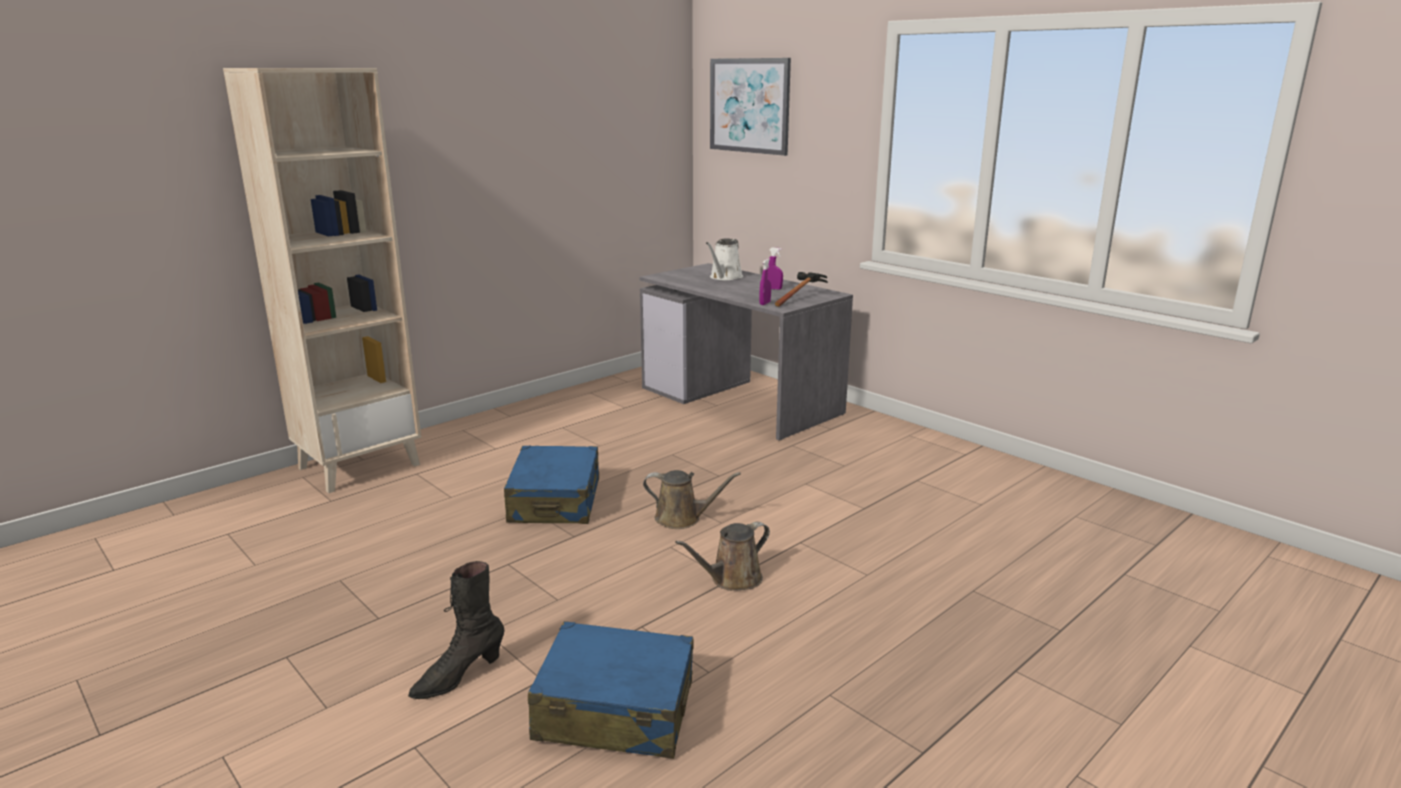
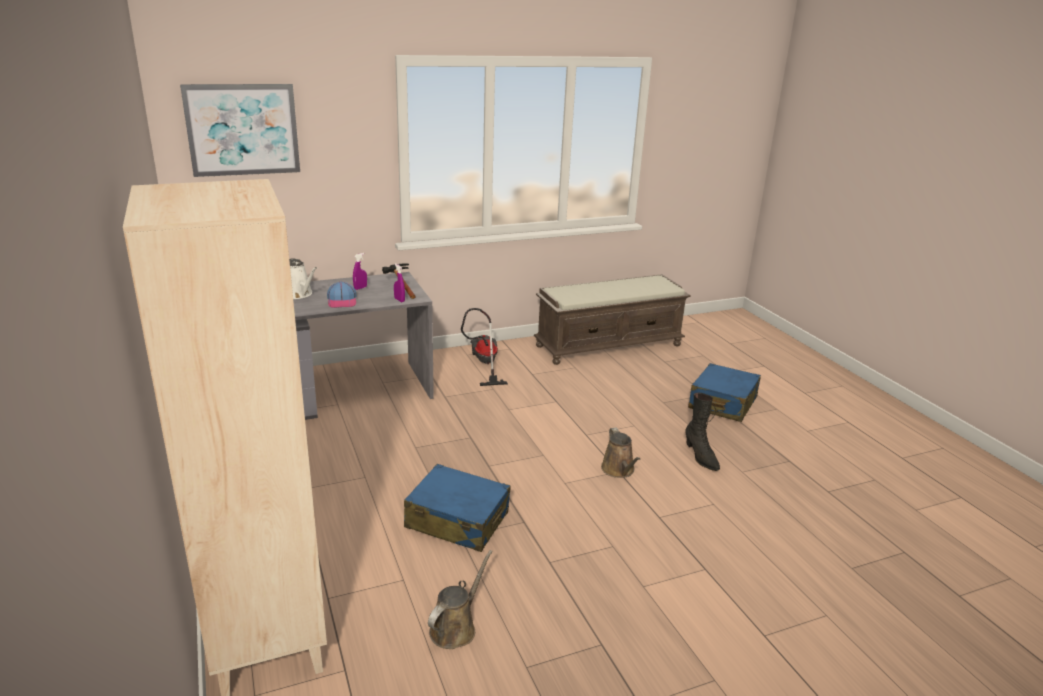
camera: 70 degrees left, 5 degrees up
black boot [408,561,505,699] -> black boot moved to [685,393,720,471]
blue suitcase [528,621,694,759] -> blue suitcase moved to [688,363,761,422]
brown watering can [643,470,741,529] -> brown watering can moved to [428,550,493,649]
none -> cap [327,281,357,308]
none -> vacuum cleaner [461,308,508,386]
none -> brown bench [534,274,691,365]

